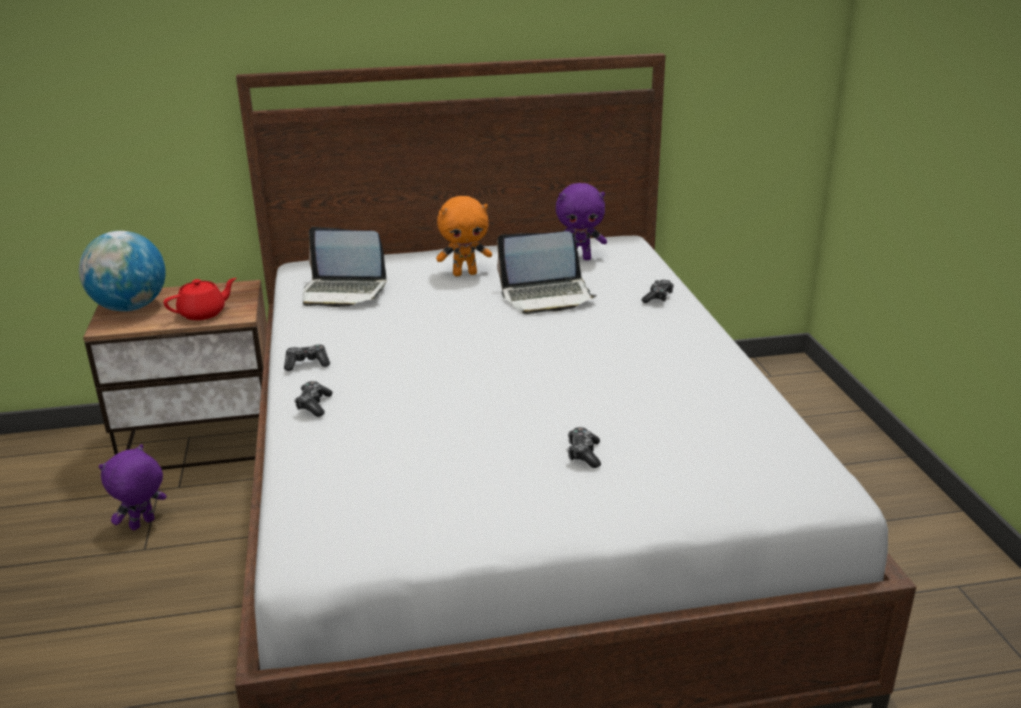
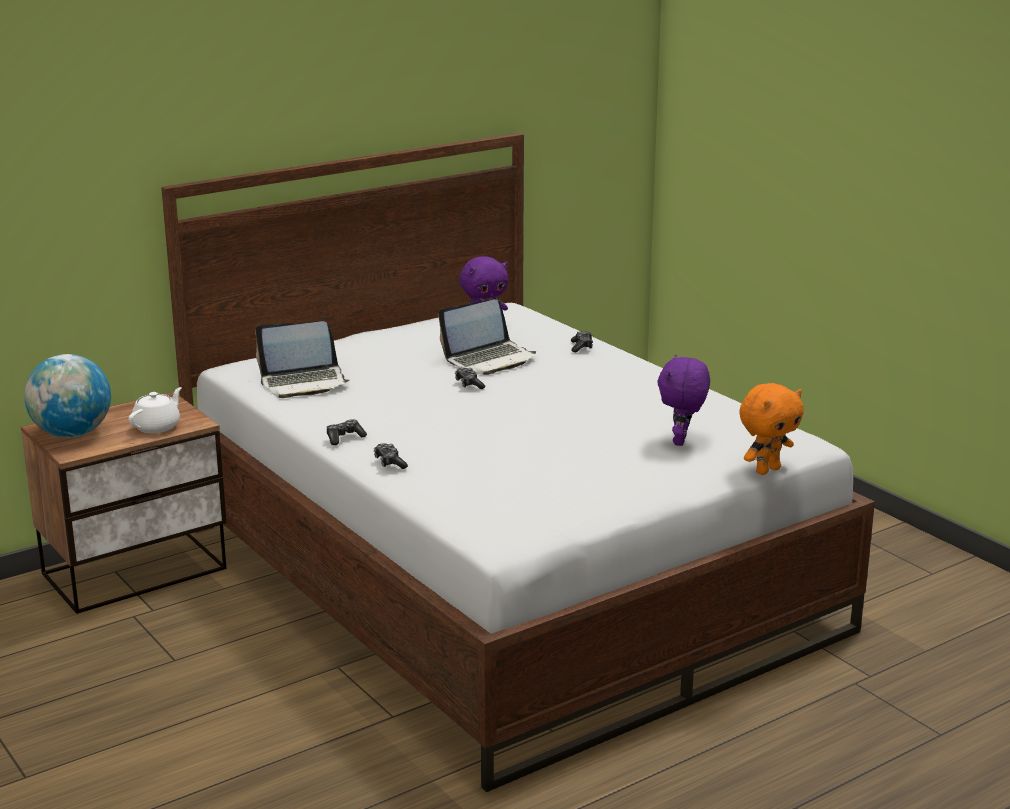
camera: 25 degrees left, 5 degrees down
purple plush toy [99,444,167,531] -> purple plush toy moved to [657,355,710,446]
red teapot [164,278,236,320] -> white teapot [129,387,182,433]
orange plush toy [436,196,492,276] -> orange plush toy moved to [739,383,804,475]
game controller [568,427,601,468] -> game controller moved to [455,368,485,389]

